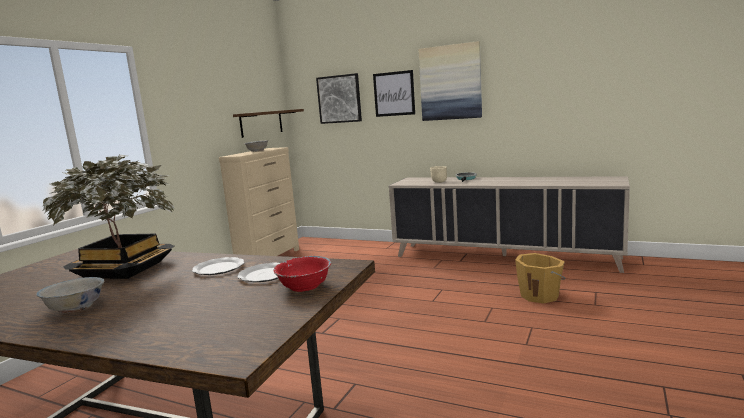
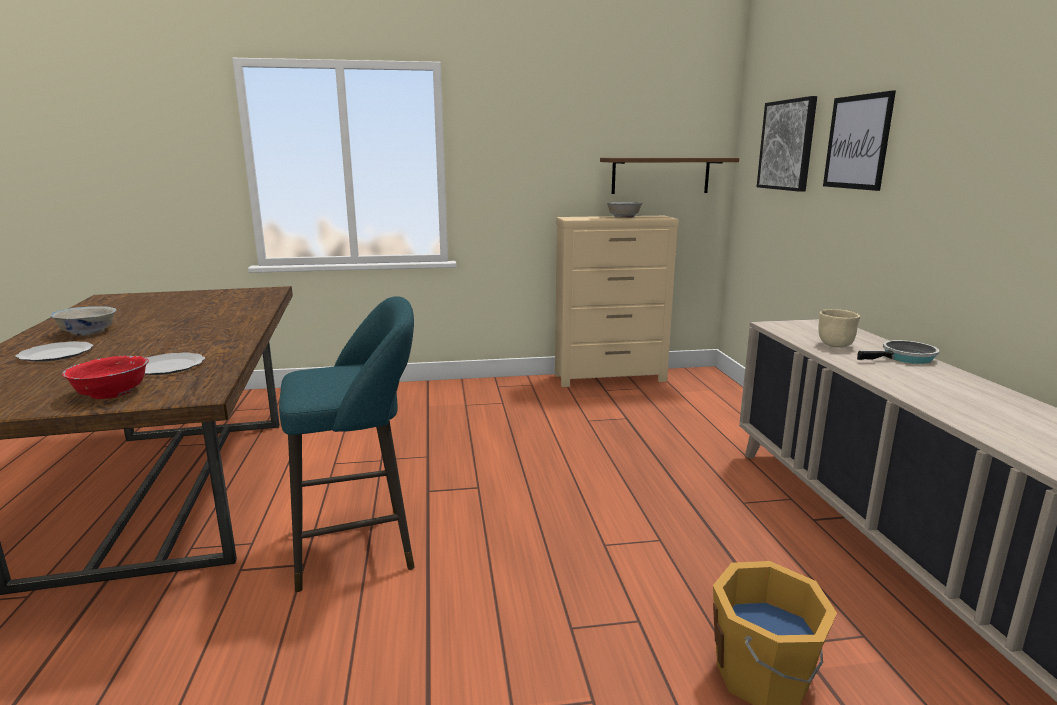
camera: 55 degrees right, 5 degrees up
potted plant [43,153,174,279] -> none
plate [192,257,245,275] -> plate moved to [16,341,93,362]
picture [419,41,482,121] -> none
none -> turquoise stool [279,296,414,592]

